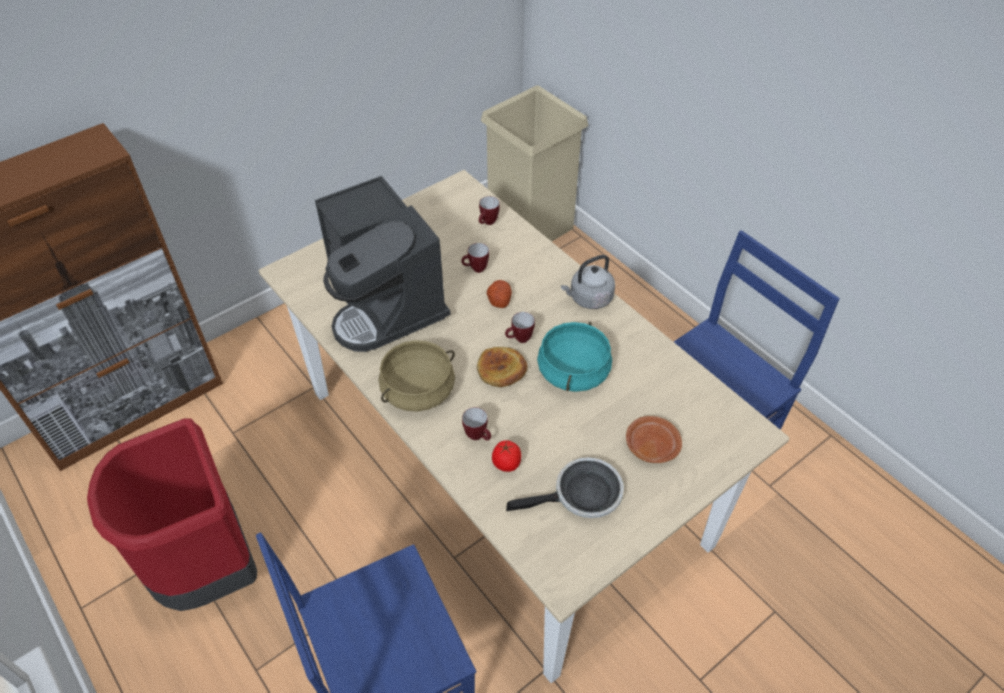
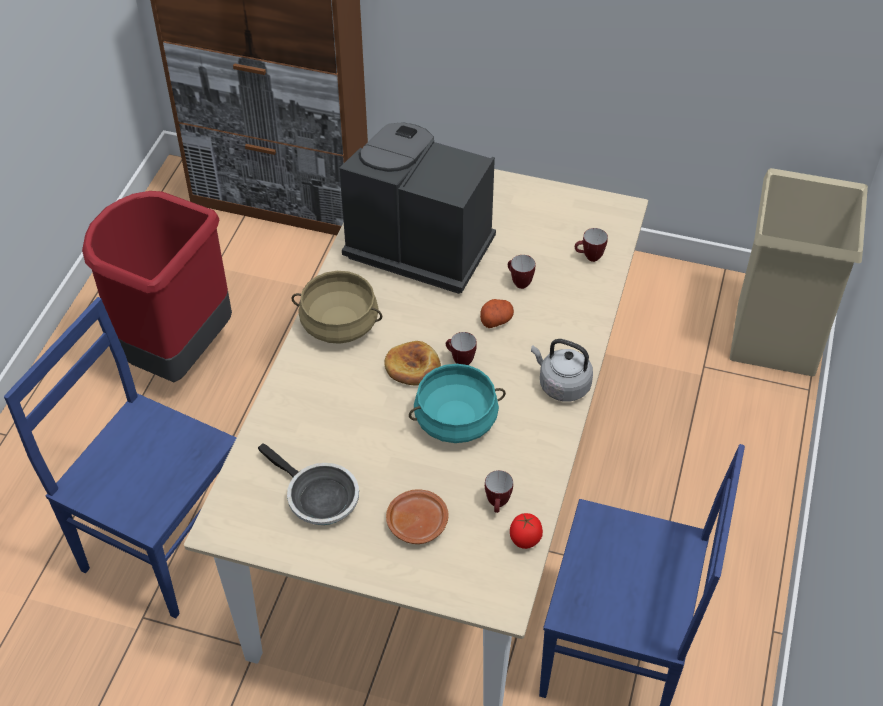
camera: 55 degrees right, 0 degrees up
coffee machine [315,176,451,352] -> coffee machine turned 90 degrees clockwise [340,122,496,294]
mug [462,407,491,440] -> mug moved to [485,470,513,513]
tomato [492,440,521,472] -> tomato moved to [510,513,543,549]

